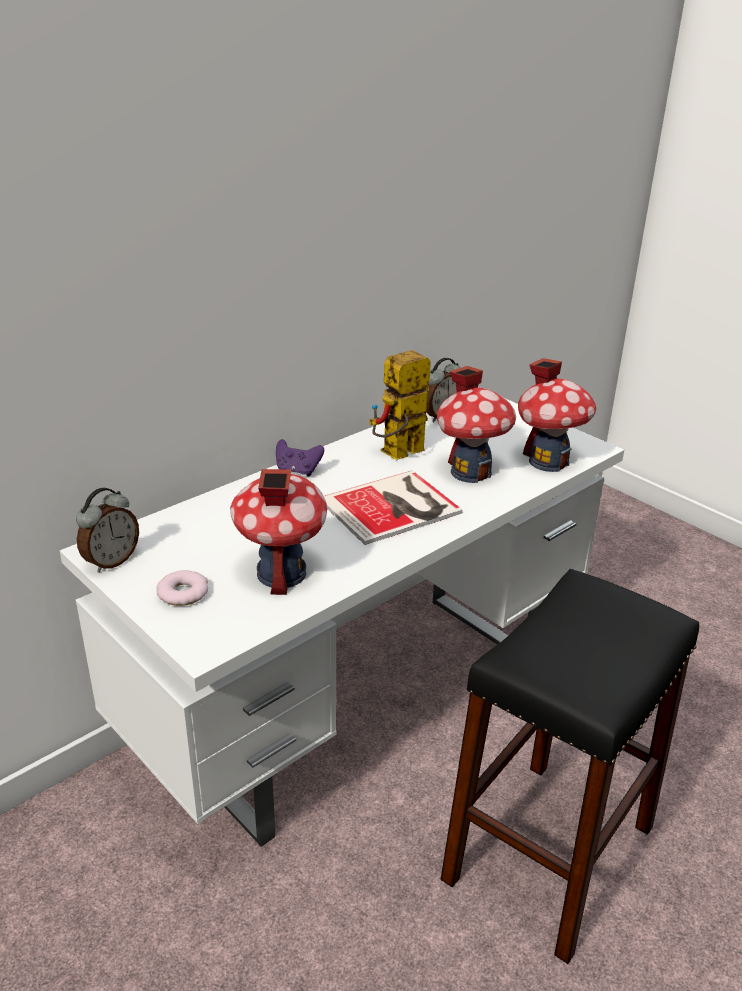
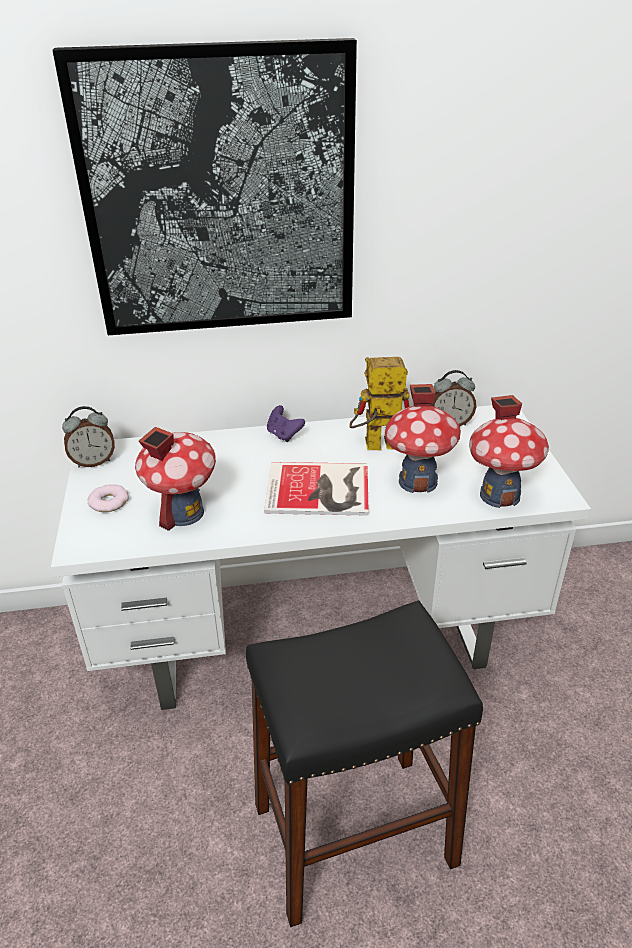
camera: 35 degrees right, 5 degrees up
none -> picture [52,38,357,335]

